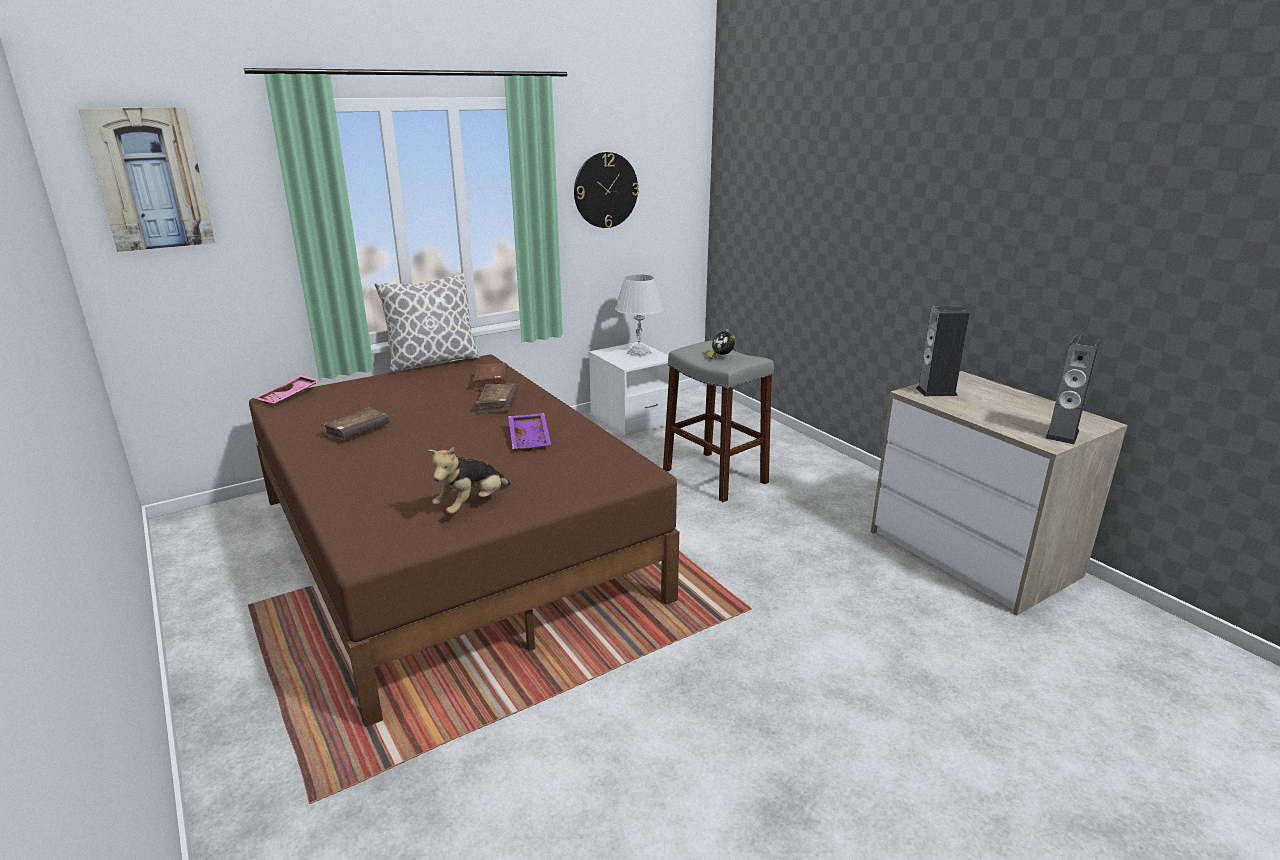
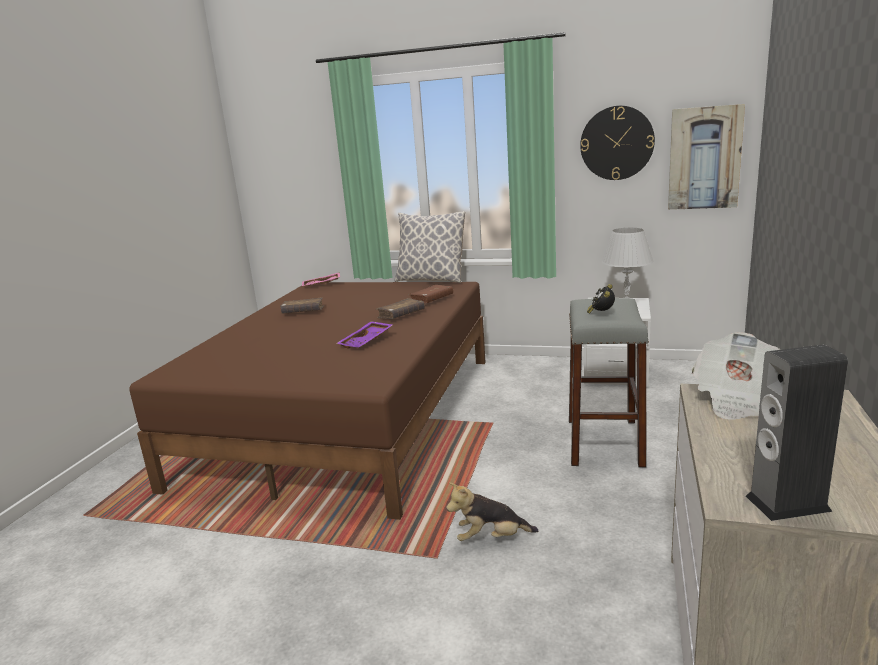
camera: 50 degrees right, 5 degrees down
picture [78,107,215,252] -> picture moved to [668,104,745,210]
plush toy [428,447,511,514] -> plush toy moved to [446,483,538,541]
speaker [916,306,970,396] -> newspaper [692,332,781,420]

